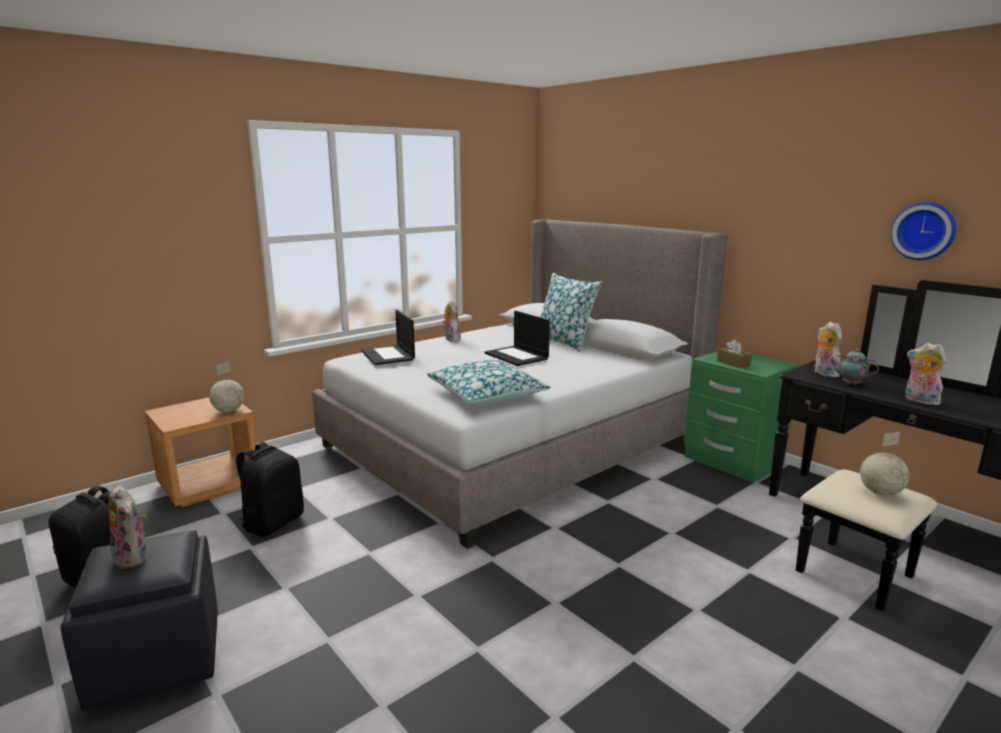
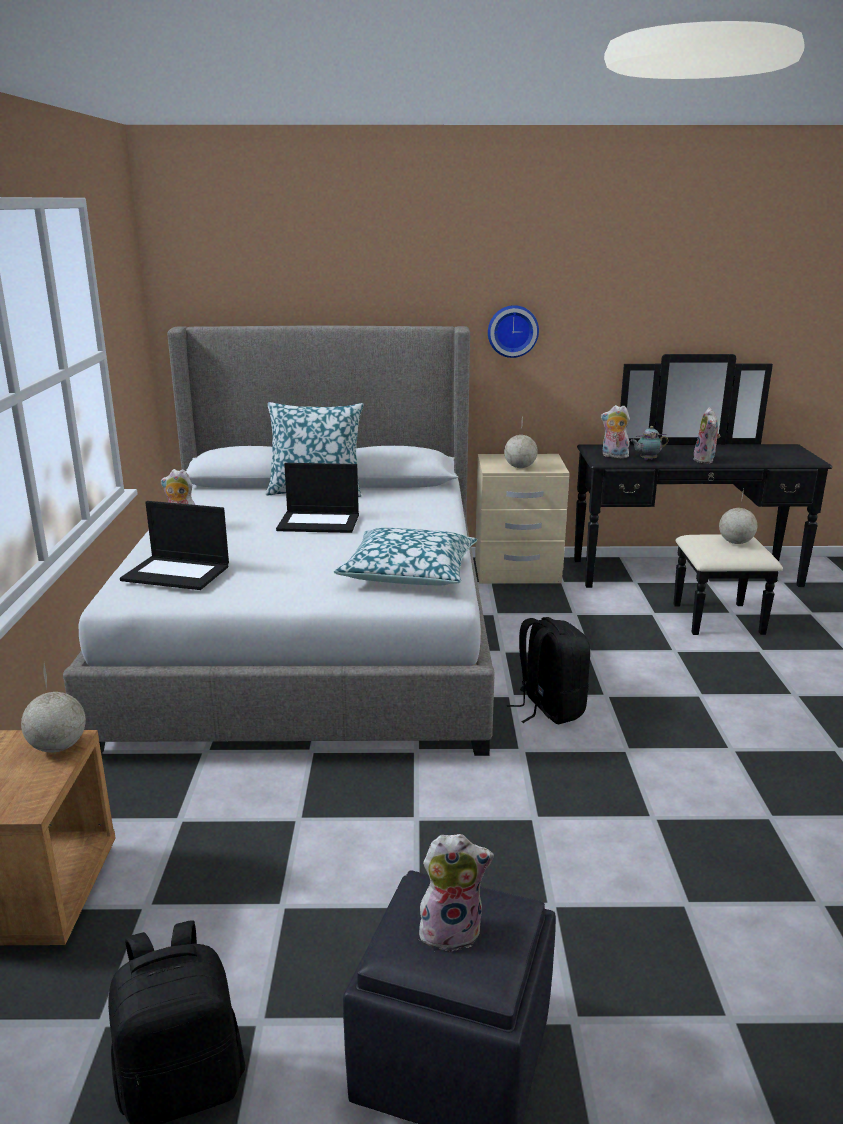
camera: 50 degrees left, 5 degrees up
black backpack [236,442,304,536] -> black backpack moved to [507,617,590,724]
green nightstand [684,351,799,483] -> beige nightstand [475,454,570,583]
brown tissue box [717,339,752,368] -> globe [504,417,538,468]
wall clock [891,202,956,260] -> wall clock moved to [488,305,539,358]
plush toy [905,343,946,405] -> plush toy turned 90 degrees counterclockwise [694,408,721,463]

